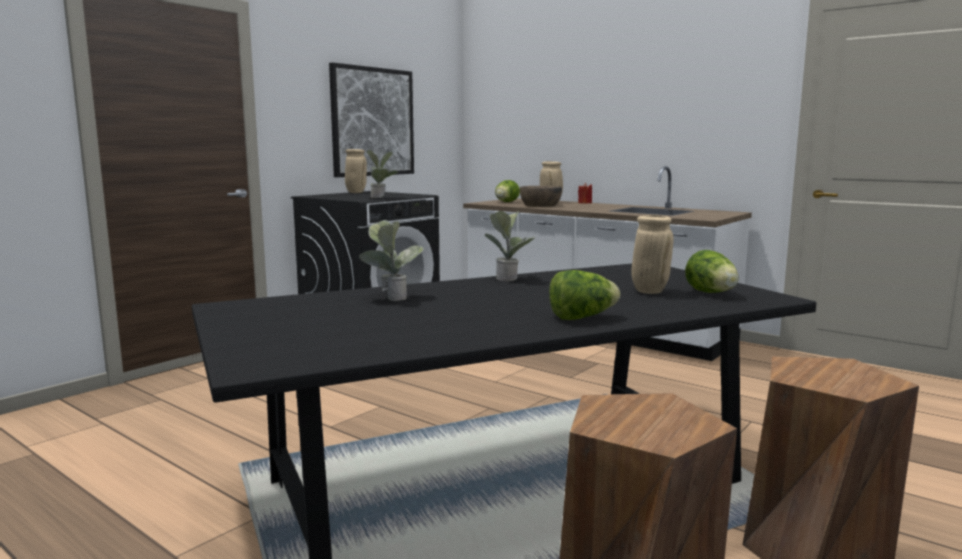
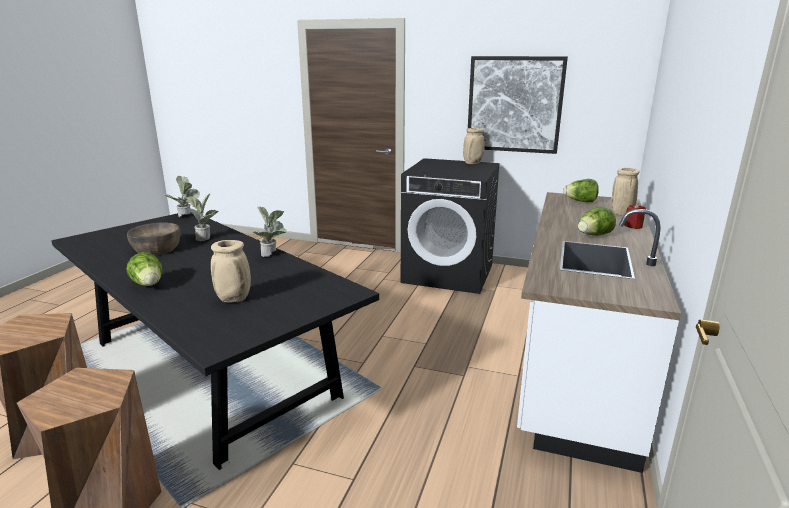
camera: 70 degrees right, 10 degrees up
potted plant [366,150,398,198] -> potted plant moved to [164,176,200,217]
brown bowl [520,186,562,207] -> brown bowl moved to [127,223,180,255]
lettuce [685,250,739,293] -> lettuce moved to [578,207,616,236]

